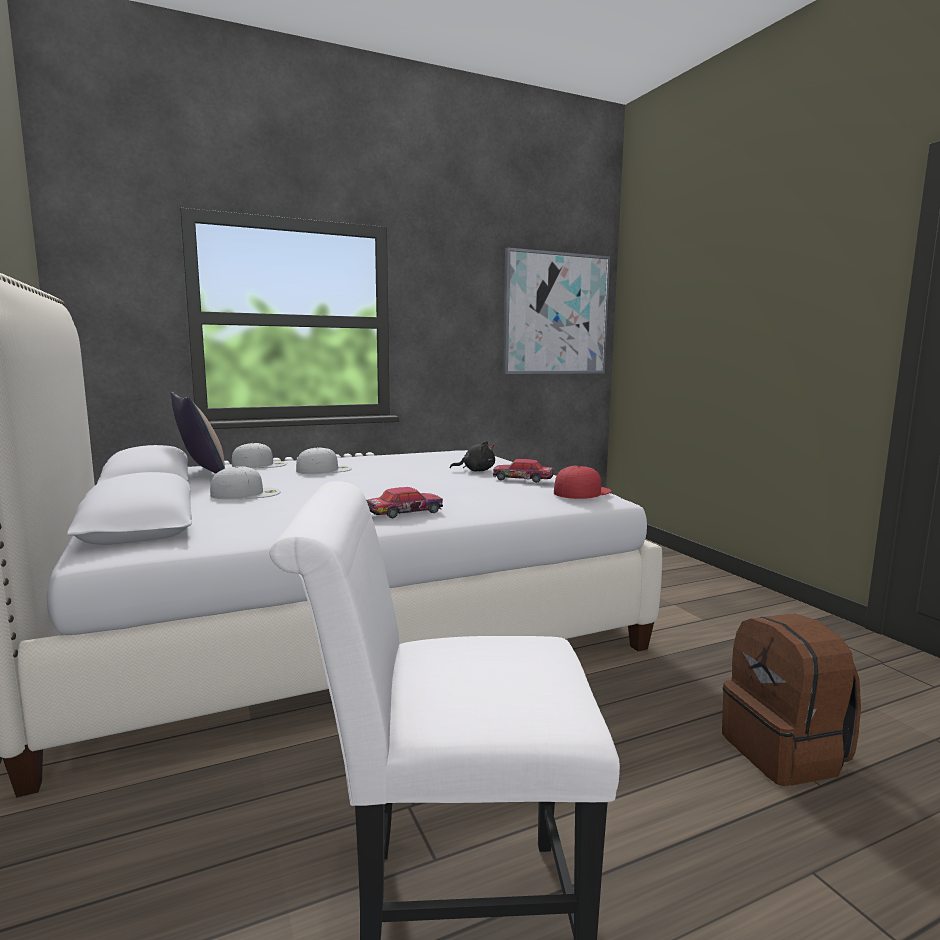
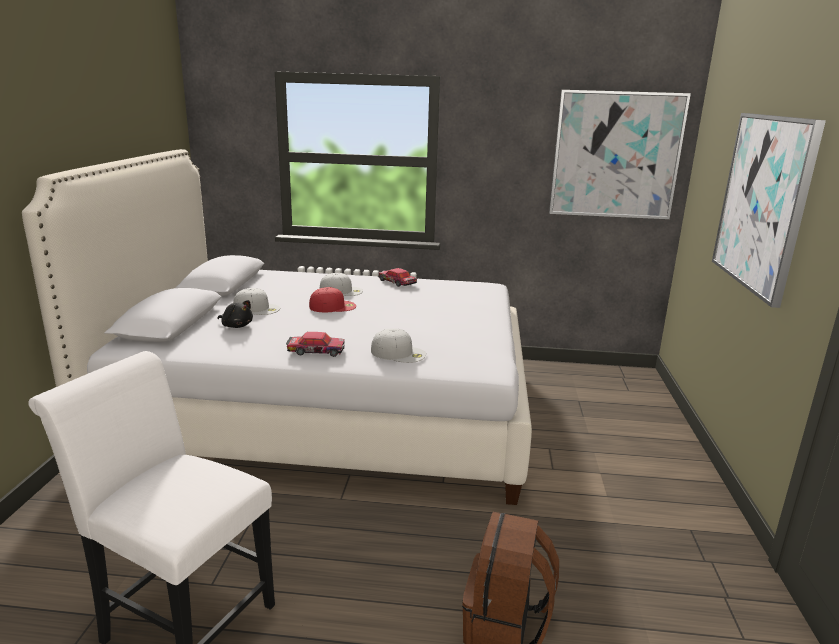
camera: 30 degrees right, 10 degrees up
pillow [171,392,225,474] -> none
white cap [232,443,287,468] -> white cap moved to [371,329,426,363]
black plush toy [450,441,495,471] -> black plush toy moved to [218,300,253,328]
toy car [493,459,555,483] -> toy car moved to [378,268,417,287]
red cap [554,466,611,499] -> red cap moved to [309,287,356,312]
none -> picture [712,113,826,308]

